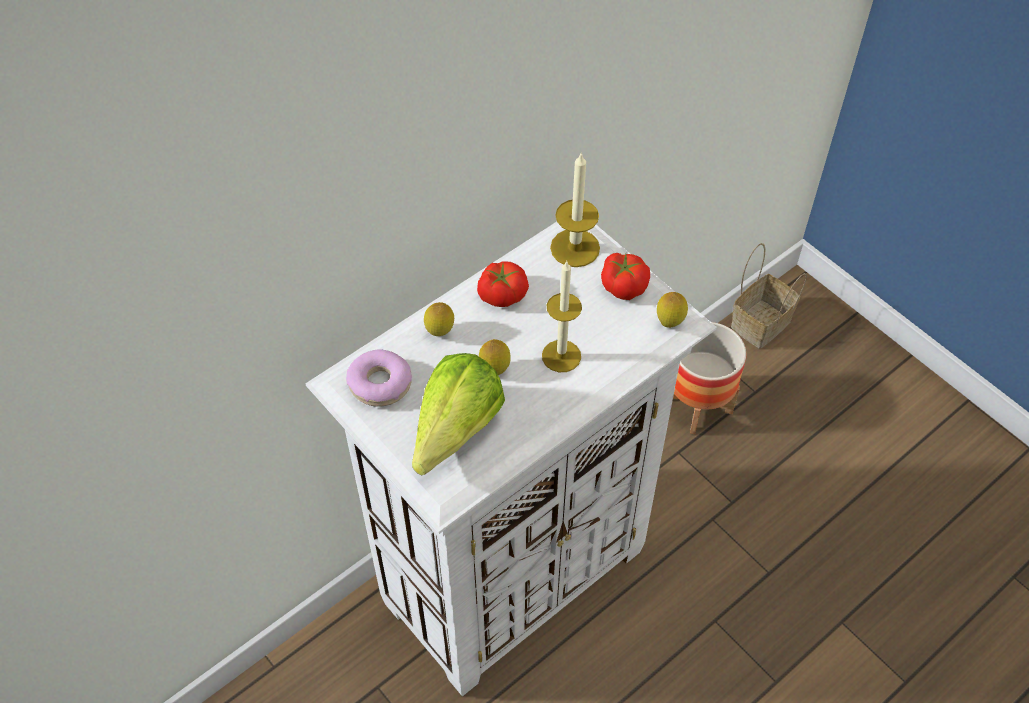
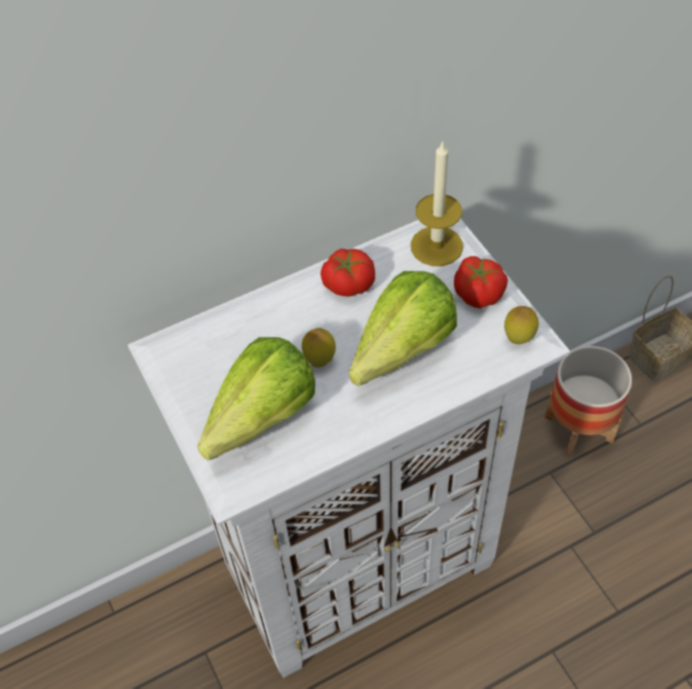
camera: 15 degrees right, 0 degrees up
donut [346,349,412,407] -> none
lemon [424,302,454,336] -> none
candle [542,261,582,372] -> lettuce [349,271,457,386]

